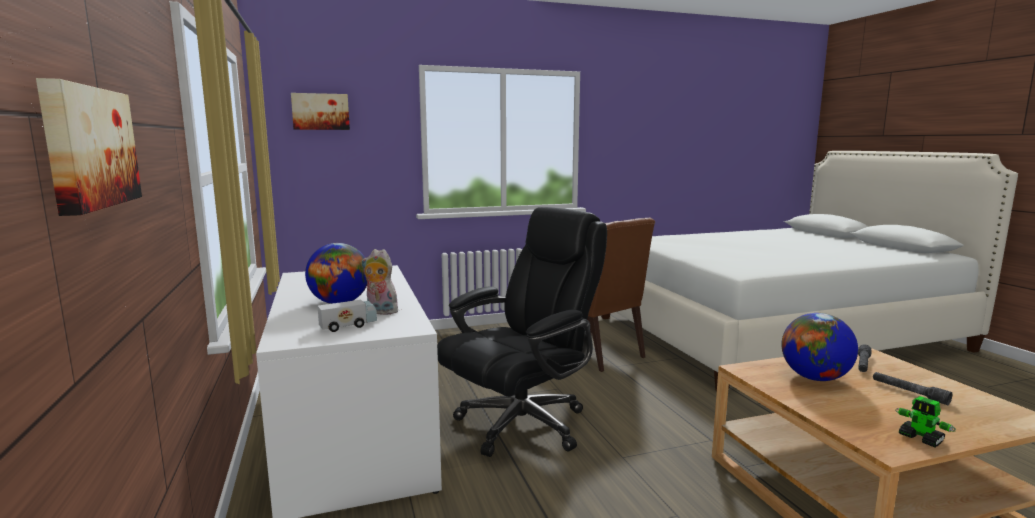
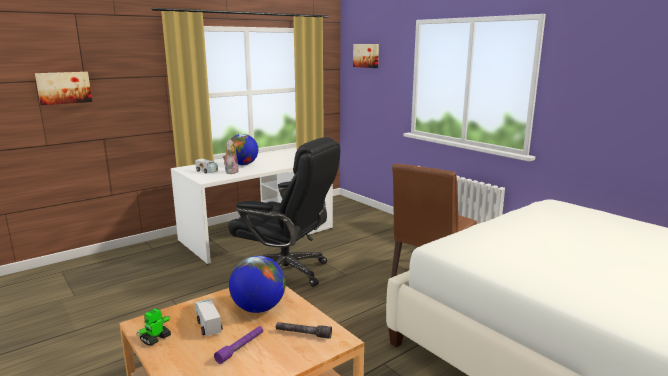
camera: 70 degrees right, 5 degrees up
grey flashlight [873,372,952,405] -> purple flashlight [214,326,263,364]
none -> toy truck [195,299,223,336]

